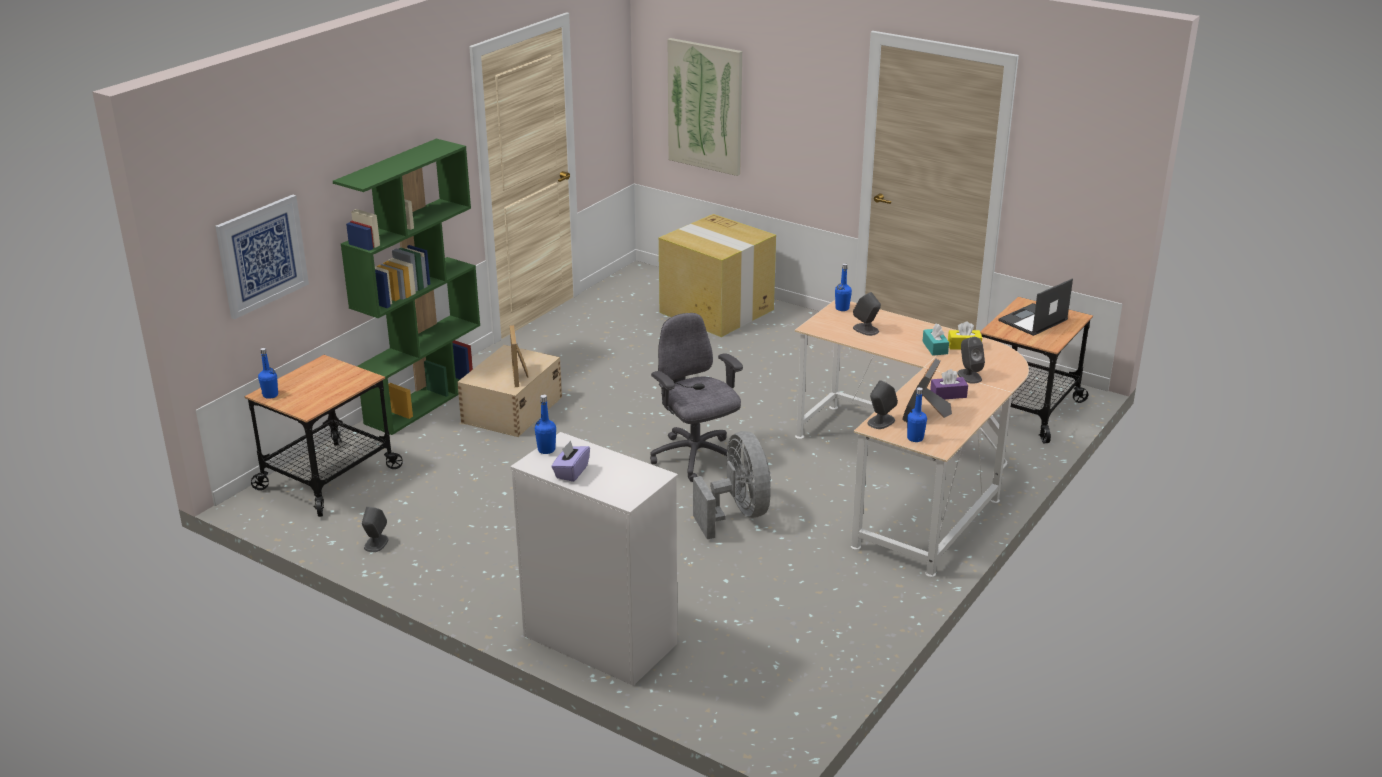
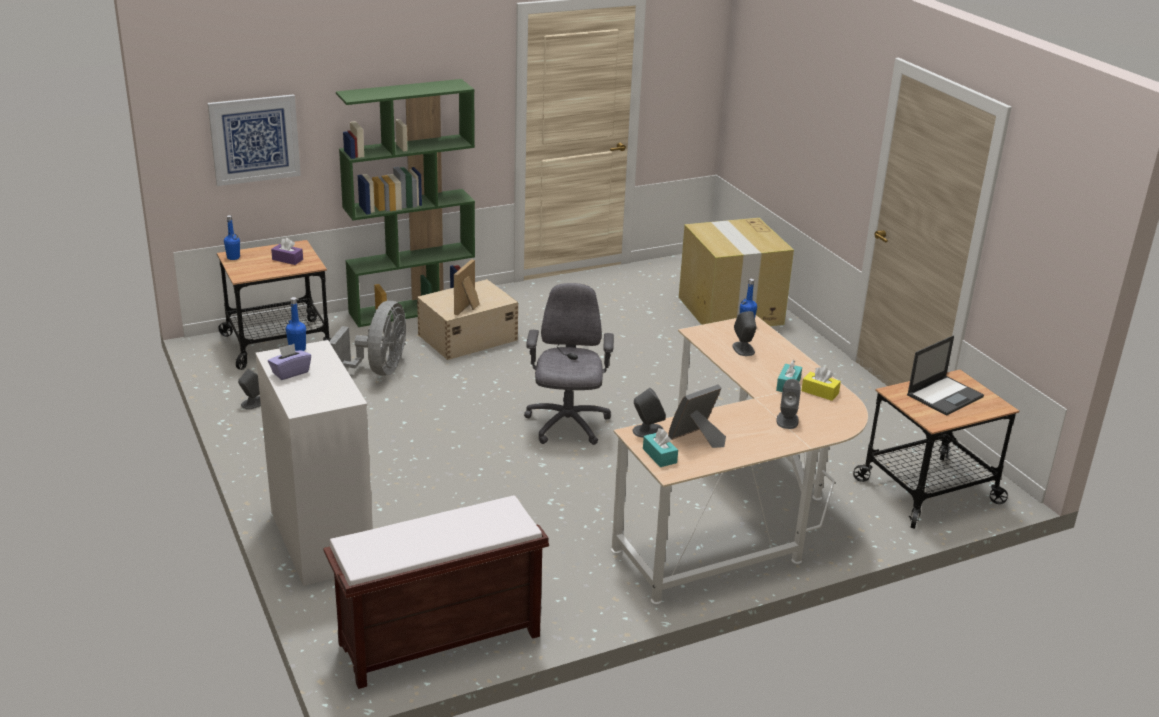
camera: 30 degrees right, 0 degrees up
picture [668,38,742,176] -> none
grey fan [693,431,771,539] -> grey fan moved to [329,301,406,376]
blue bottle [907,387,927,442] -> turquoise tissue box [643,428,678,467]
purple tissue box [930,369,968,399] -> purple tissue box moved to [271,238,303,265]
laptop [998,279,1073,336] -> laptop turned 150 degrees clockwise [907,335,984,416]
none -> brown bench [323,495,549,689]

